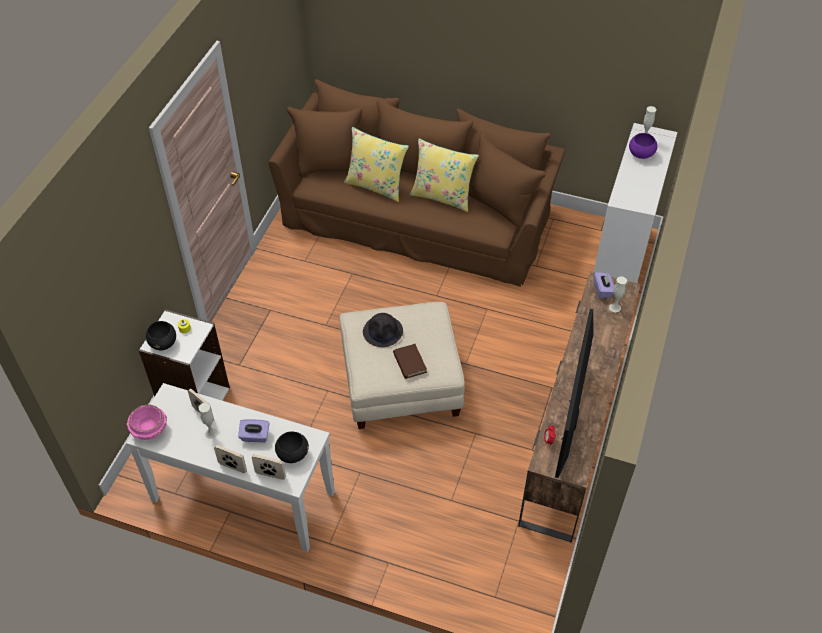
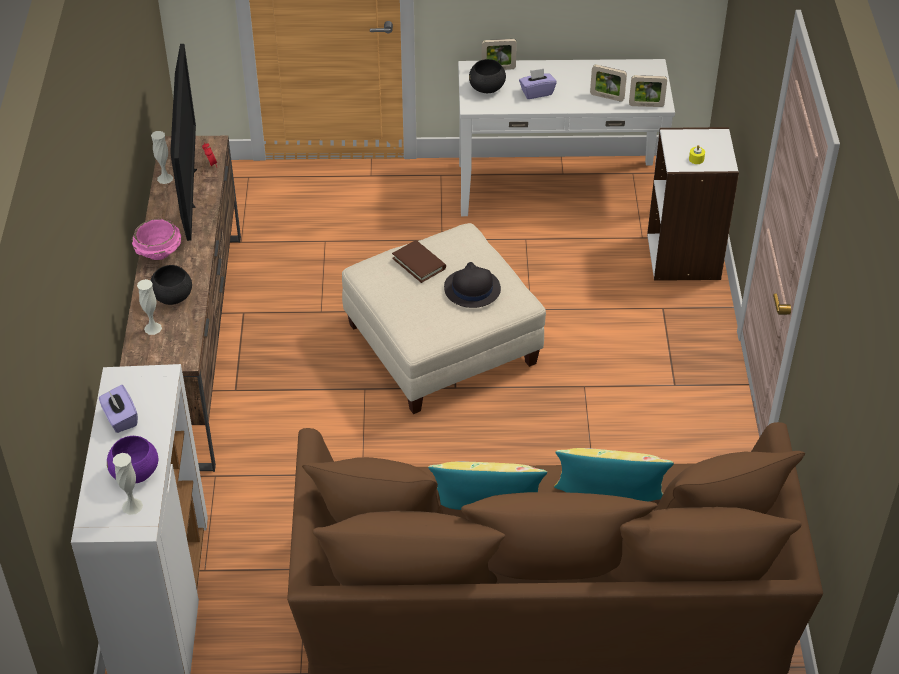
camera: 160 degrees right, 5 degrees down
pink bowl [127,404,167,440] -> pink bowl moved to [132,219,181,260]
black bowl [146,321,176,350] -> black bowl moved to [151,265,192,305]
white vase [198,403,218,439] -> white vase moved to [151,131,173,184]
picture frame [214,445,247,473] -> picture frame moved to [629,75,667,107]
purple tissue box [594,272,614,298] -> purple tissue box moved to [99,385,138,433]

